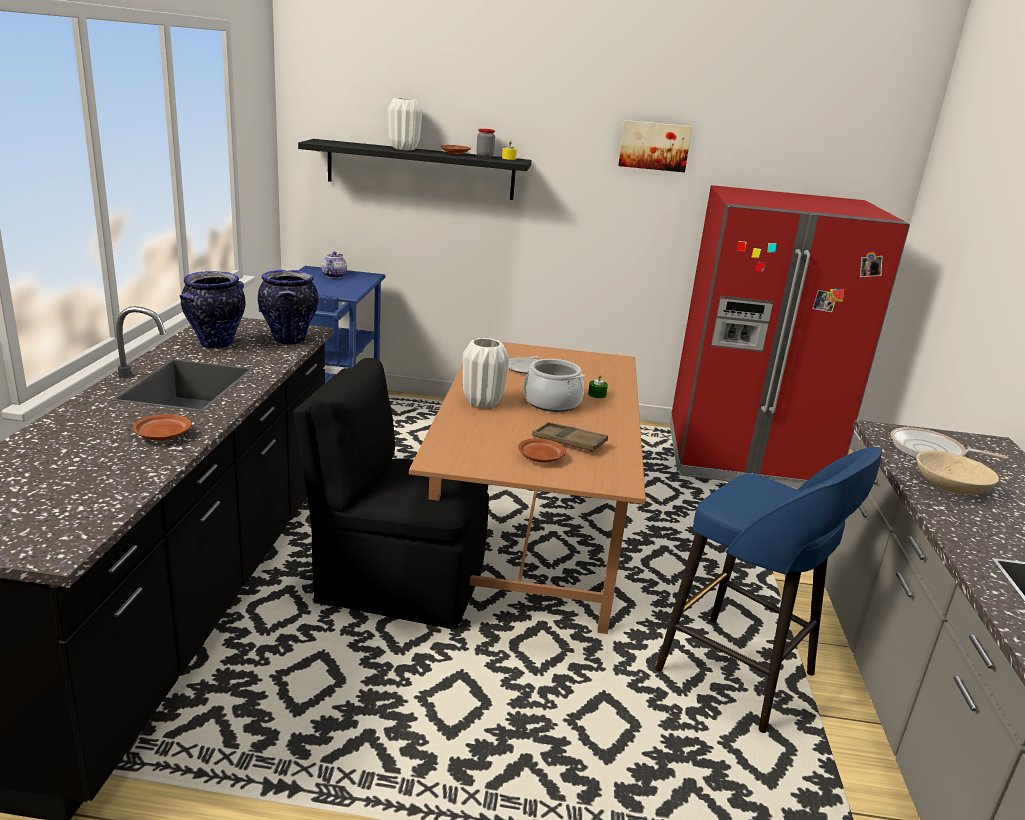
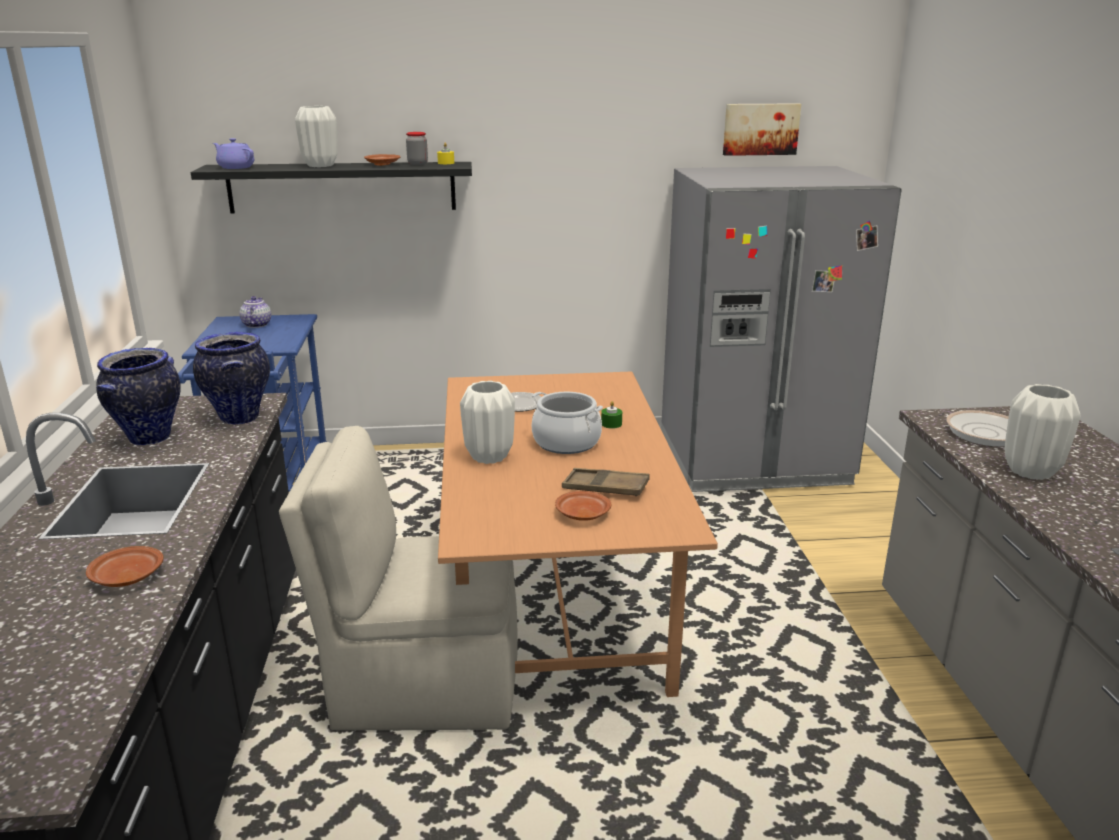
camera: 10 degrees left, 0 degrees up
black chair [293,358,489,629] -> beige chair [279,426,517,730]
picture [618,120,692,172] -> picture moved to [723,103,801,156]
blue stool [655,447,882,733] -> none
red fridge [670,185,910,490] -> grey fridge [661,166,902,492]
beige bowl [916,450,999,495] -> white vase [1005,384,1081,480]
none -> purple teapot [213,138,254,169]

